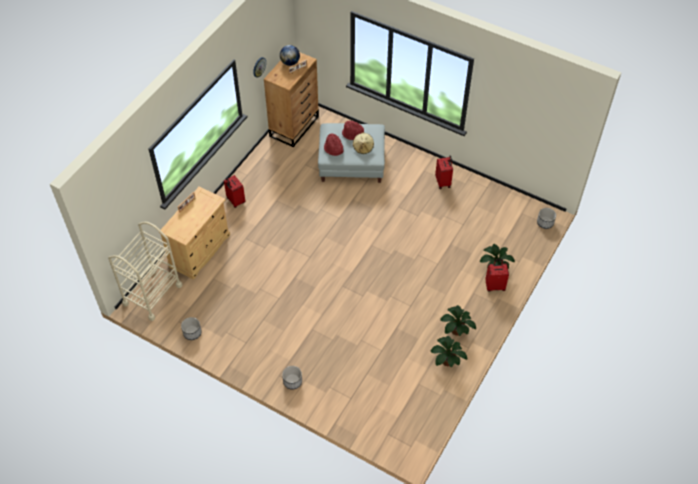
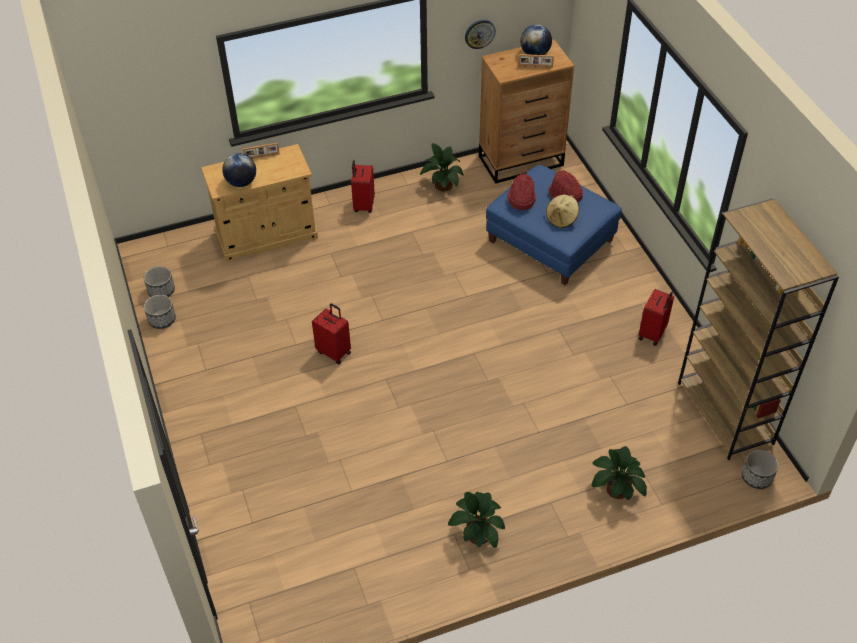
camera: 40 degrees right, 5 degrees down
beige cart [108,222,182,321] -> none
planter [282,366,302,390] -> planter moved to [144,266,175,297]
grey ottoman [318,123,385,183] -> blue ottoman [486,165,622,285]
potted plant [430,336,467,367] -> potted plant moved to [420,143,464,192]
red suitcase [485,259,509,292] -> red suitcase moved to [312,303,351,365]
none -> globe [222,153,256,187]
none -> brown bookcase [678,198,839,460]

